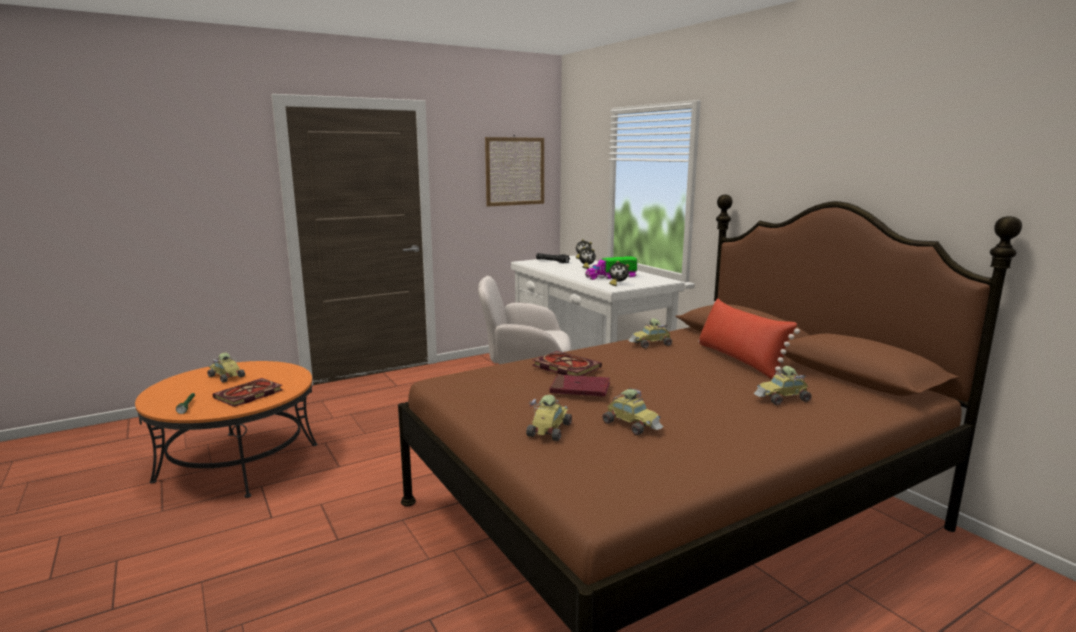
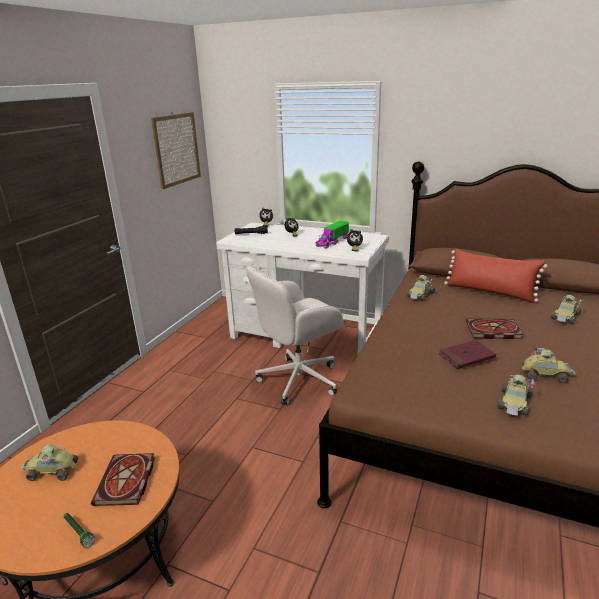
camera: 35 degrees left, 10 degrees up
toy car [526,395,572,441] -> toy car turned 135 degrees counterclockwise [497,375,536,416]
book [532,351,602,376] -> book moved to [466,318,524,339]

